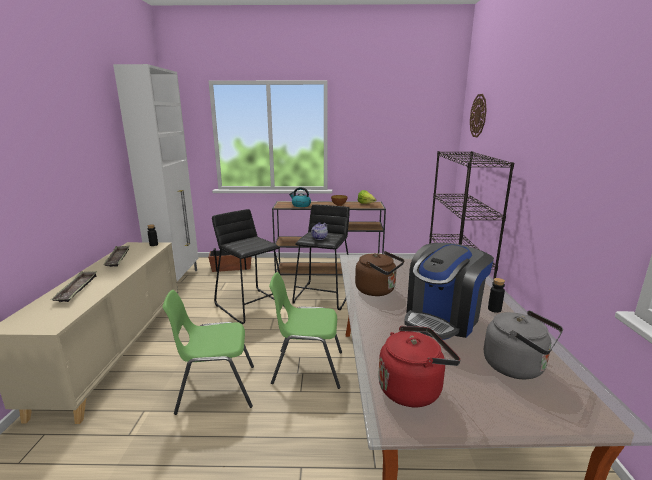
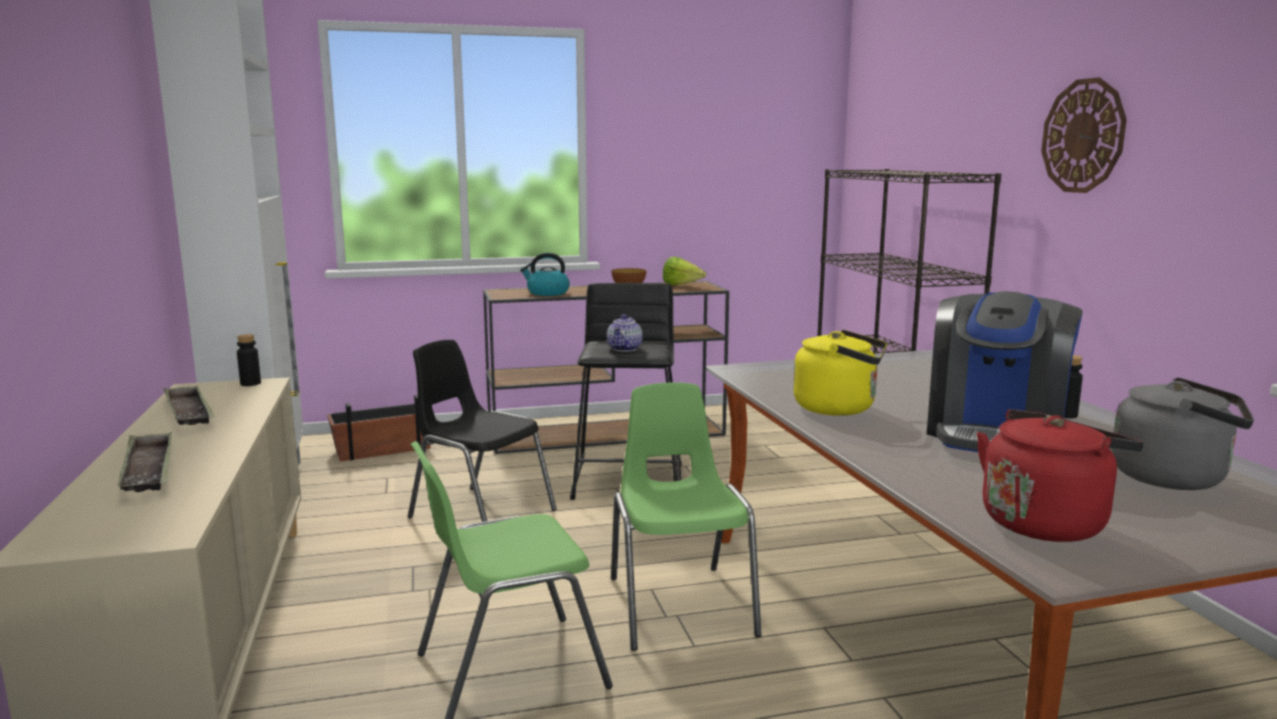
camera: 15 degrees left, 5 degrees down
black stool [212,209,284,324] -> black chair [408,340,557,522]
green chair [269,272,342,389] -> green chair turned 90 degrees clockwise [611,382,761,651]
brown kettle [355,251,404,296] -> yellow kettle [793,330,887,416]
wall clock [470,94,487,137] -> wall clock moved to [1041,77,1127,193]

